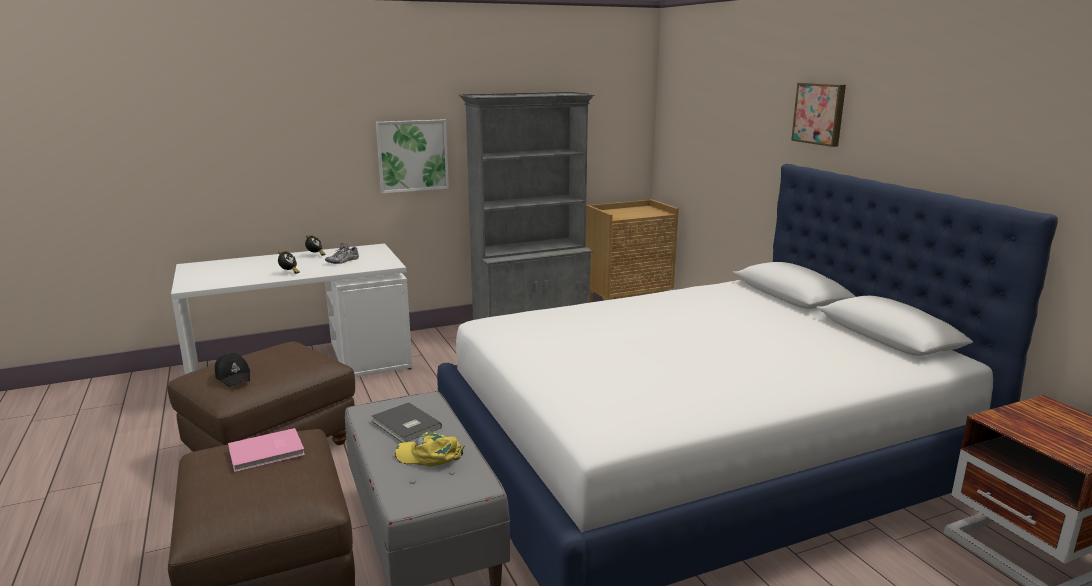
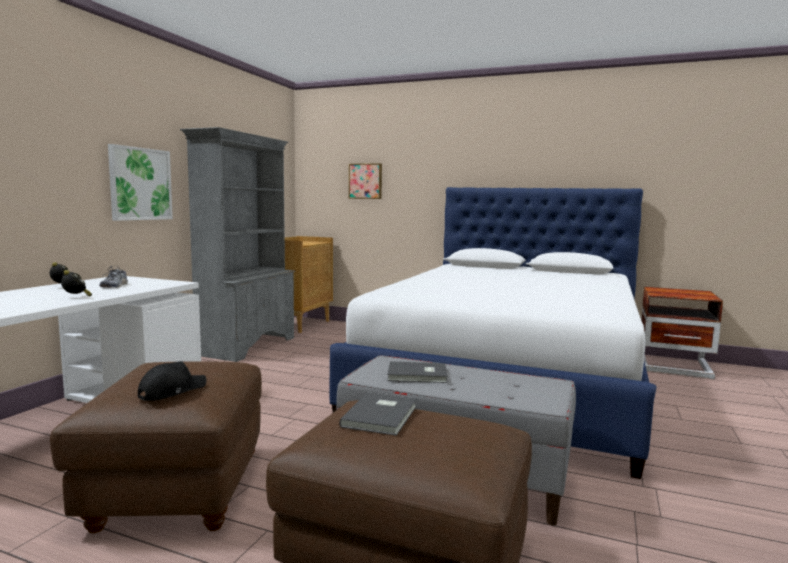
camera: 45 degrees left, 10 degrees down
black cap [215,353,250,387] -> black cap turned 60 degrees counterclockwise [138,361,206,401]
pink book [228,428,305,472] -> grey book [339,392,417,436]
yellow cap [394,432,465,467] -> none
picture [791,83,846,147] -> picture moved to [349,163,382,199]

